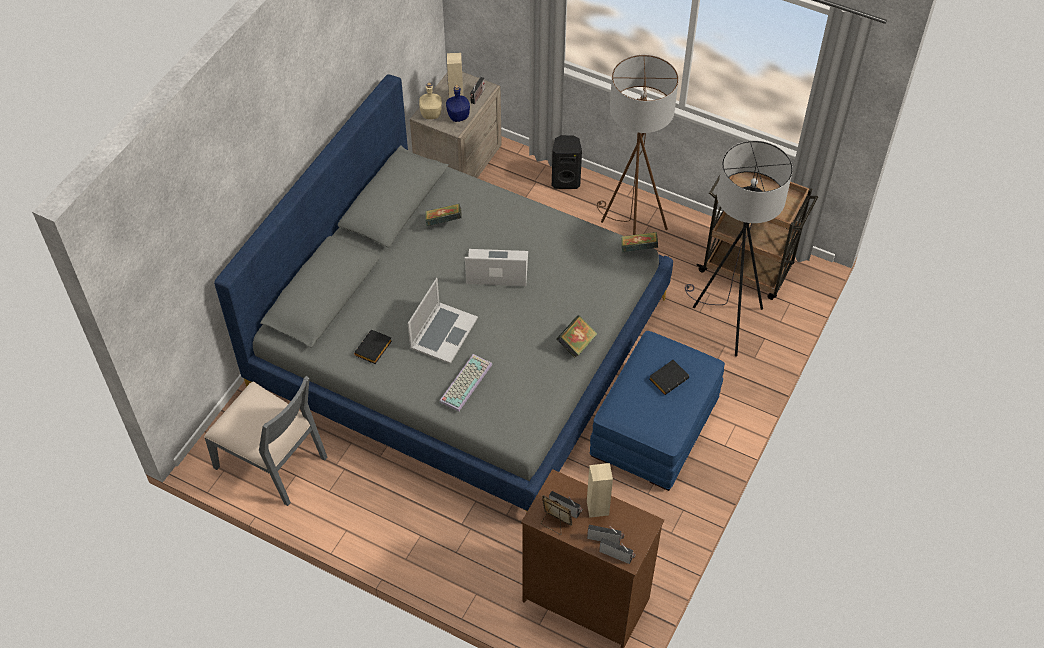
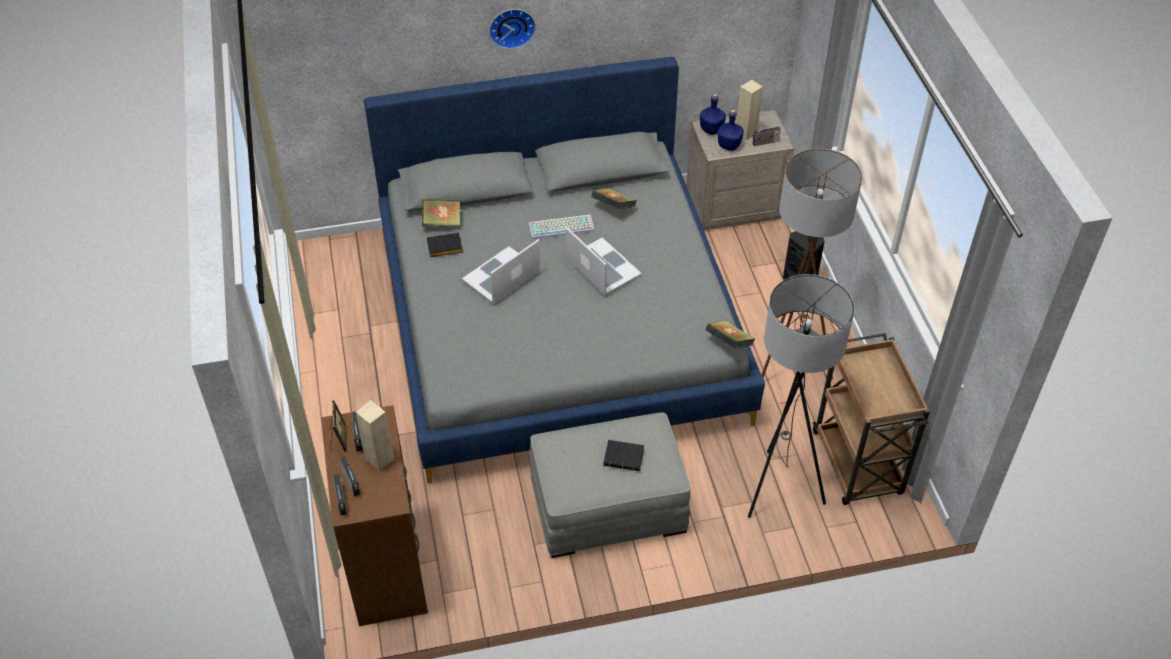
camera: 50 degrees right, 5 degrees down
grey chair [204,376,328,506] -> none
laptop [407,278,478,364] -> laptop turned 150 degrees clockwise [462,239,540,304]
beige bottle [419,83,442,119] -> blue bottle [700,94,726,135]
keyboard [439,354,493,412] -> keyboard moved to [529,215,595,239]
book [557,315,598,358] -> book moved to [422,199,461,228]
blue ottoman [590,331,725,491] -> grey ottoman [530,412,691,558]
none -> wall clock [489,9,536,49]

